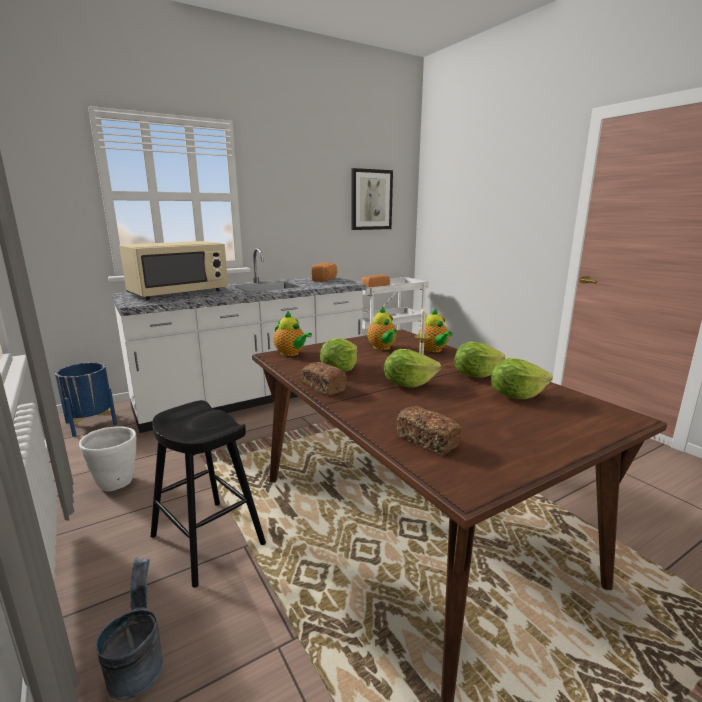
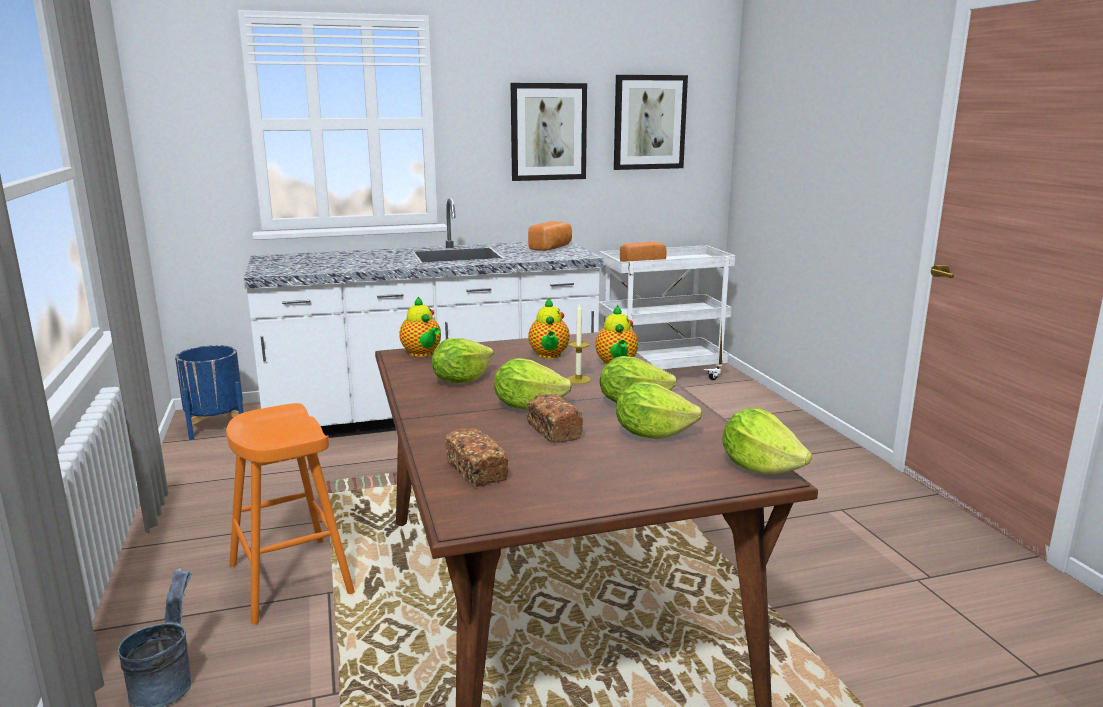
camera: 15 degrees right, 0 degrees up
white planter [79,426,136,492] -> none
beige microwave [119,241,228,300] -> none
black stool [151,400,266,588] -> orange stool [226,403,355,624]
bread [301,362,347,395] -> bread moved to [527,394,583,443]
none -> picture [511,83,587,181]
none -> lettuce [723,408,812,475]

